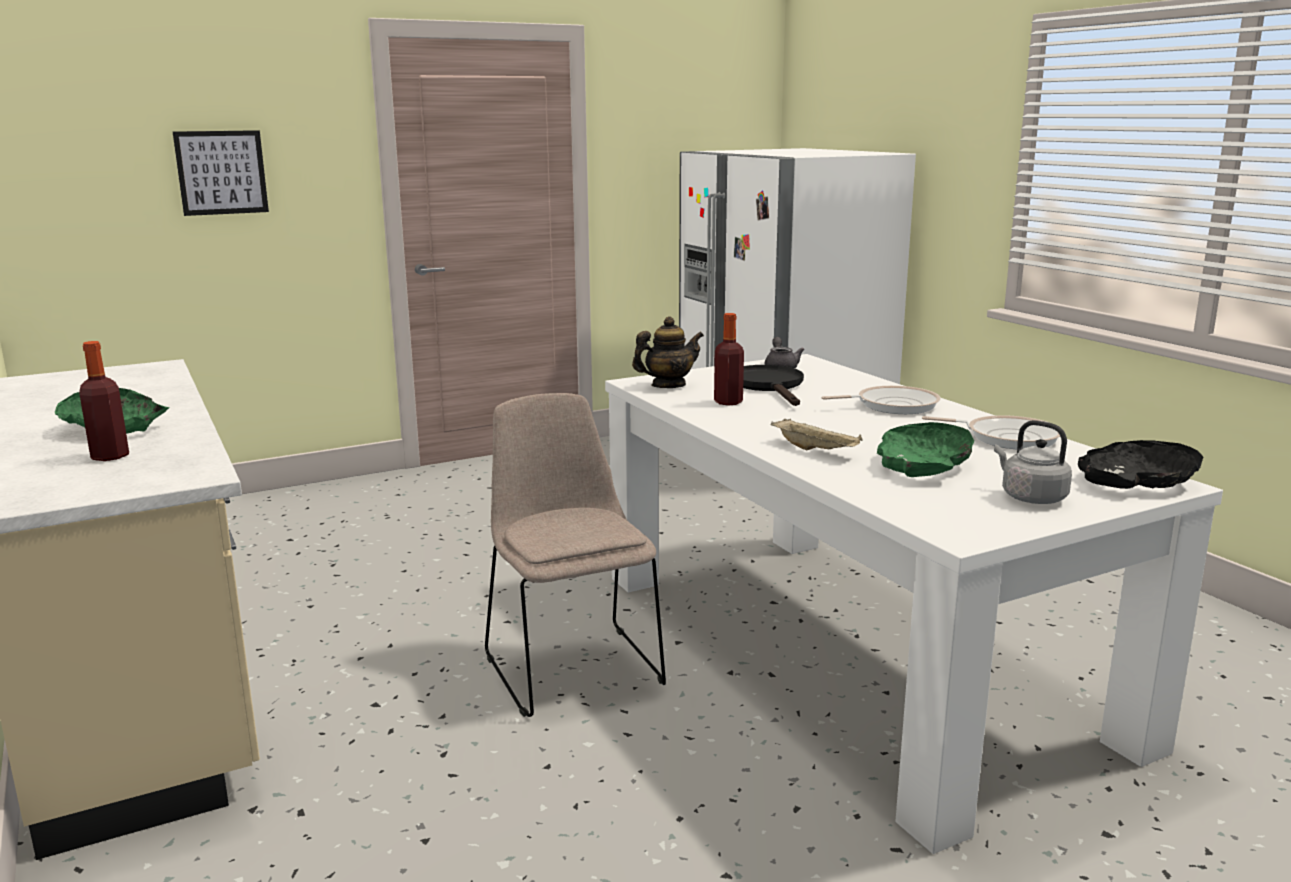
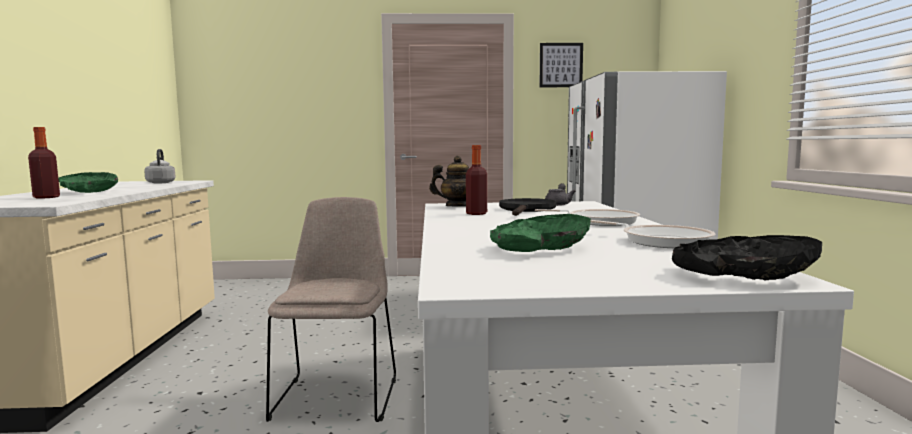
camera: 25 degrees right, 10 degrees down
picture [173,130,269,216] -> picture moved to [540,43,583,87]
beige tray [771,418,863,450] -> none
grey kettle [994,420,1072,504] -> grey kettle moved to [144,149,176,184]

